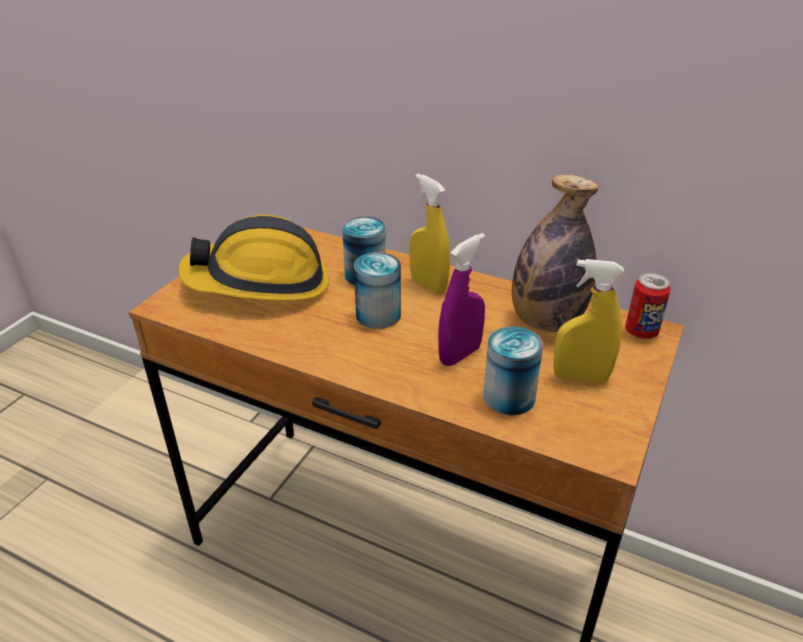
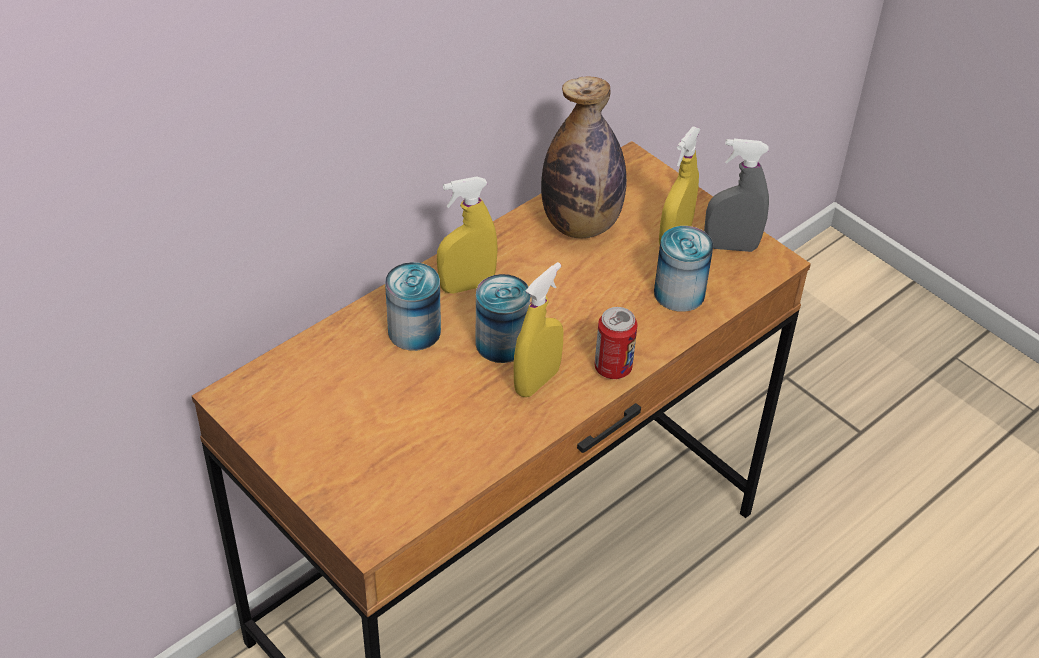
camera: 70 degrees left, 10 degrees up
hard hat [178,215,329,301] -> none
purple spray bottle [438,233,485,366] -> none
can [625,273,671,339] -> can moved to [595,307,638,379]
none -> yellow spray bottle [514,262,563,397]
none -> grey spray bottle [704,138,769,252]

